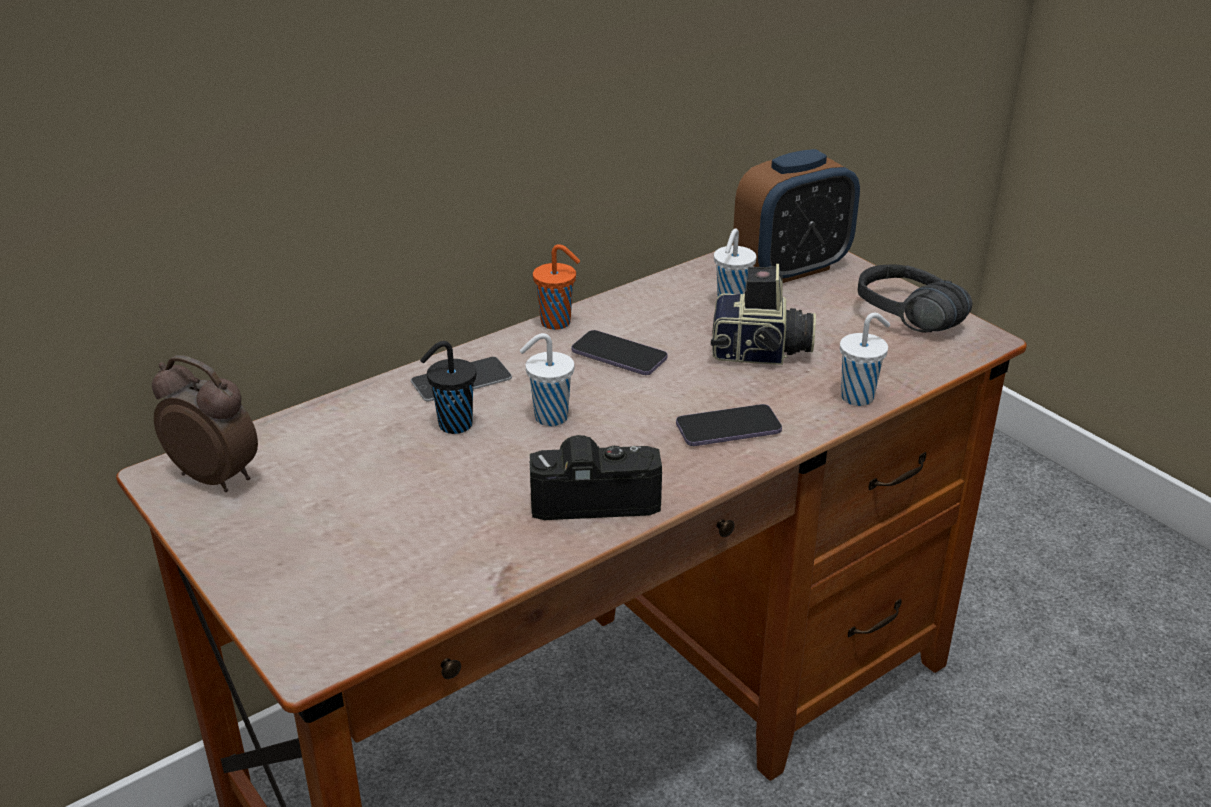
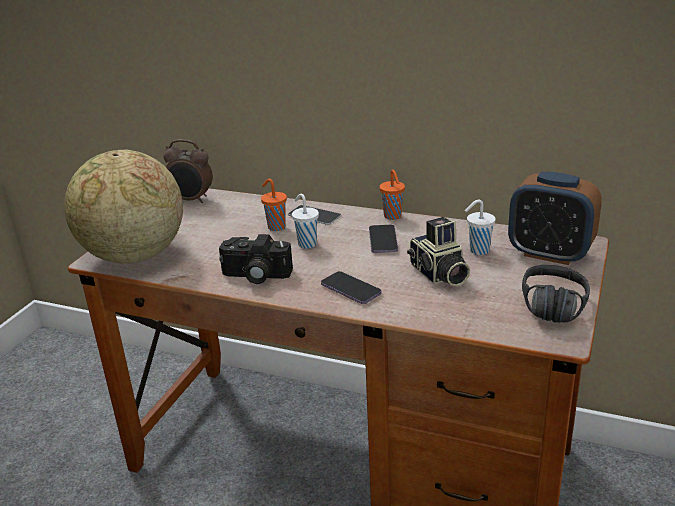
camera: 60 degrees right, 5 degrees down
alarm clock [152,355,258,492] -> alarm clock turned 105 degrees clockwise [163,139,213,203]
black cup [420,341,476,434] -> orange cup [261,179,287,231]
camera [530,435,662,520] -> camera turned 135 degrees clockwise [219,234,293,284]
white cup [840,313,890,406] -> none
none -> globe [64,150,183,264]

